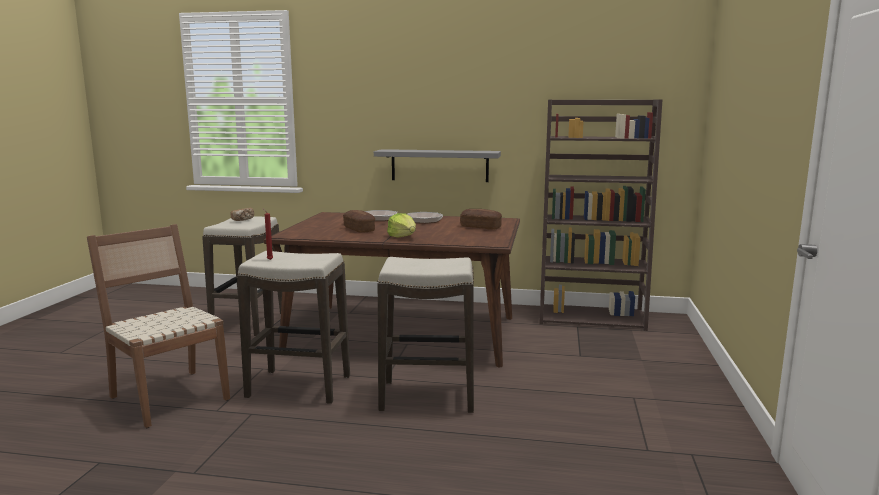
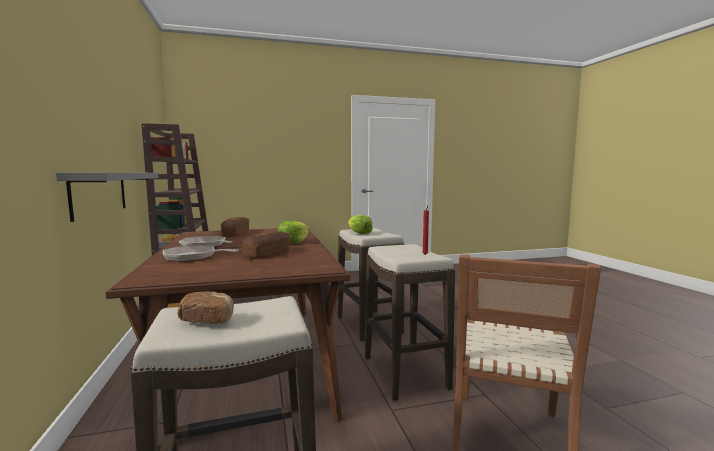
camera: 115 degrees left, 5 degrees down
none -> lettuce [348,215,373,234]

